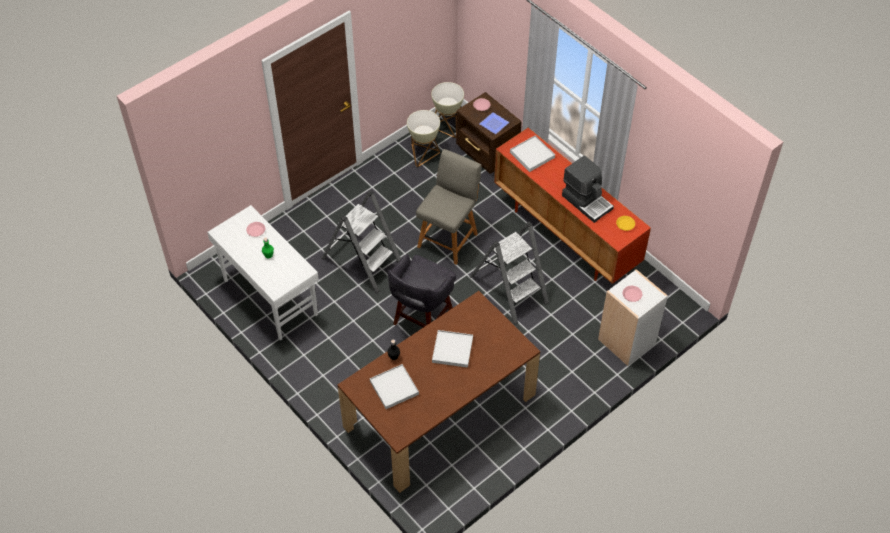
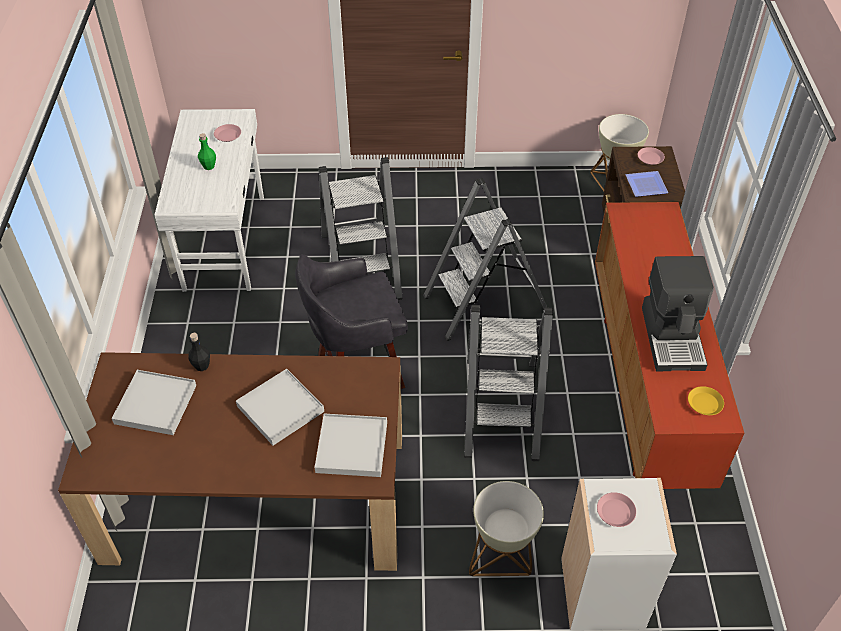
camera: 40 degrees right, 5 degrees down
planter [407,110,440,167] -> planter moved to [469,481,544,576]
grey chair [416,149,481,265] -> grey step ladder [423,178,548,341]
white tray [510,135,555,172] -> white tray moved to [315,414,387,477]

